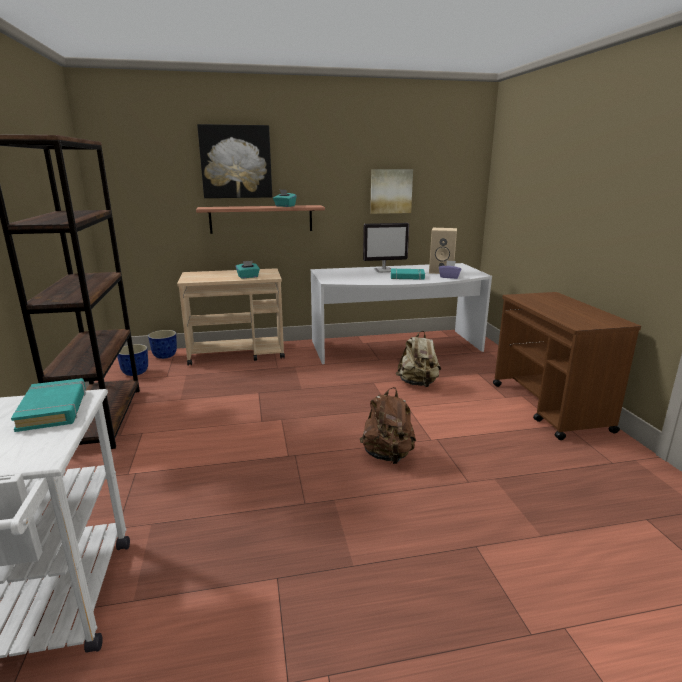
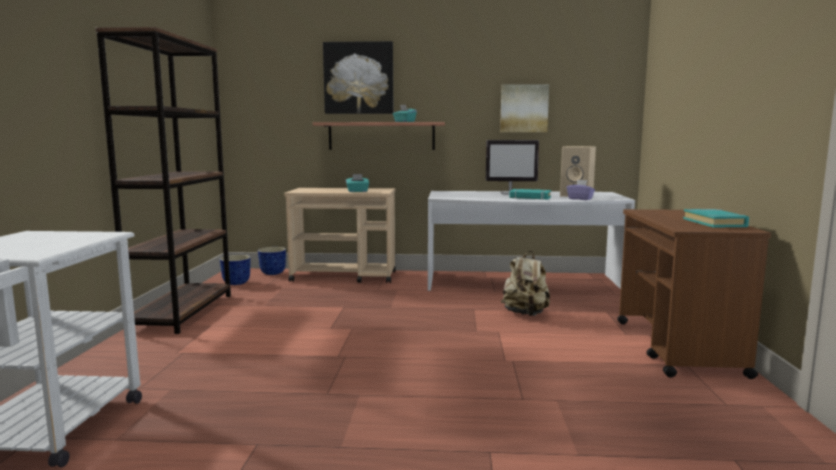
camera: 15 degrees right, 10 degrees down
turquoise book [11,378,86,432] -> turquoise book moved to [683,209,749,227]
brown backpack [360,387,416,464] -> none

